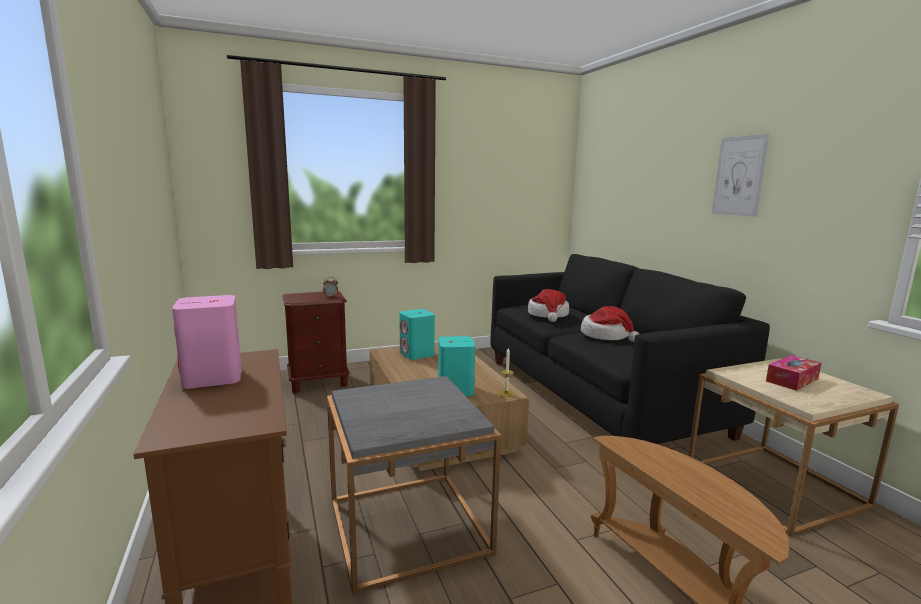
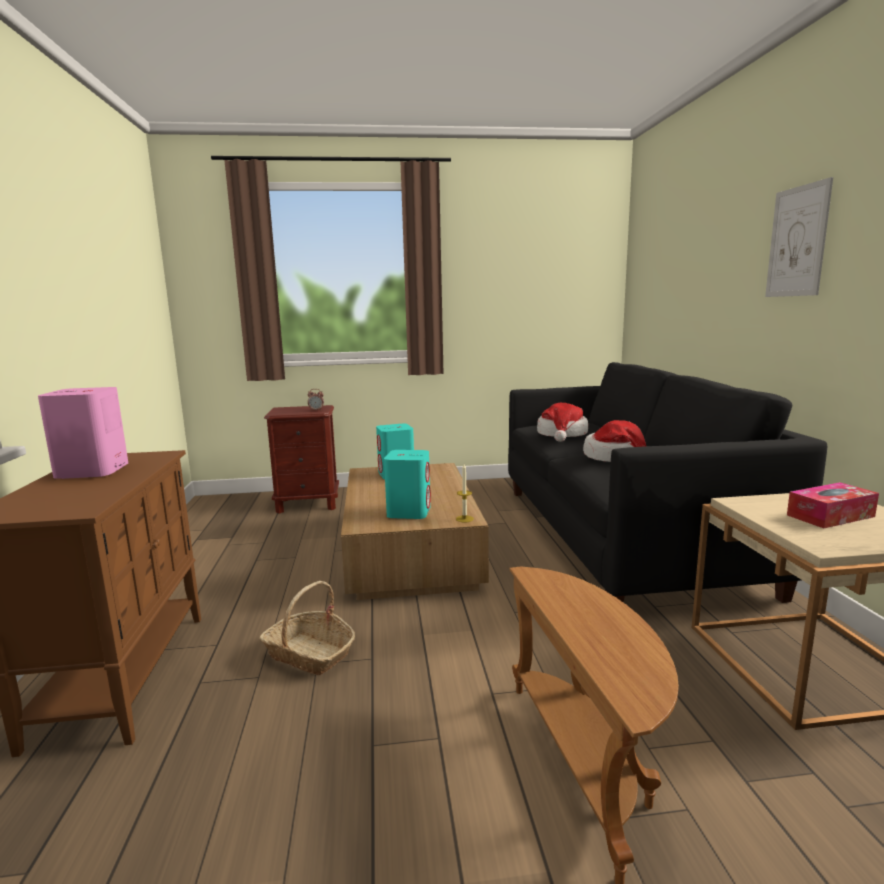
camera: 15 degrees right, 0 degrees up
grey side table [327,376,501,594] -> basket [259,581,355,675]

